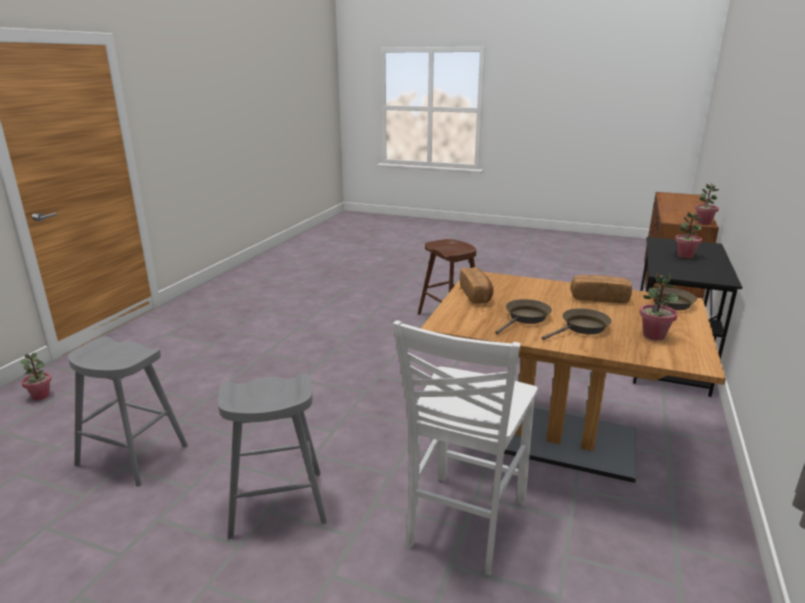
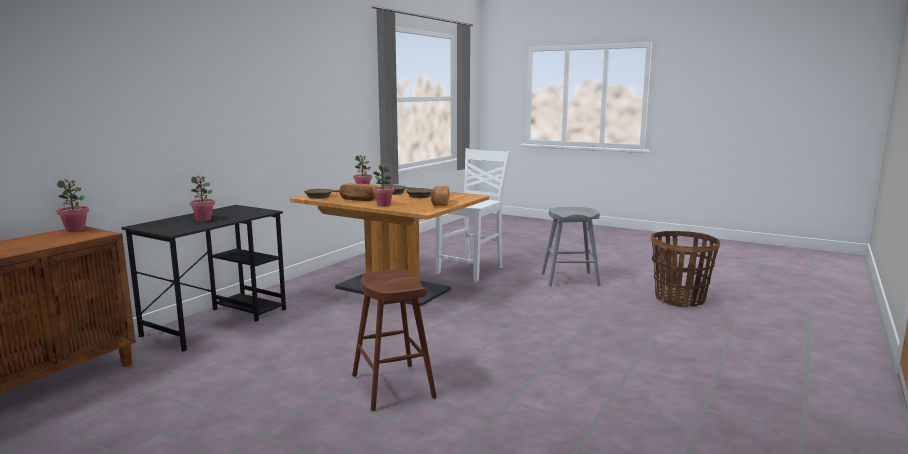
camera: 170 degrees left, 10 degrees down
potted plant [20,353,52,400] -> potted plant moved to [373,165,394,207]
grey stool [68,337,188,487] -> basket [651,231,720,308]

